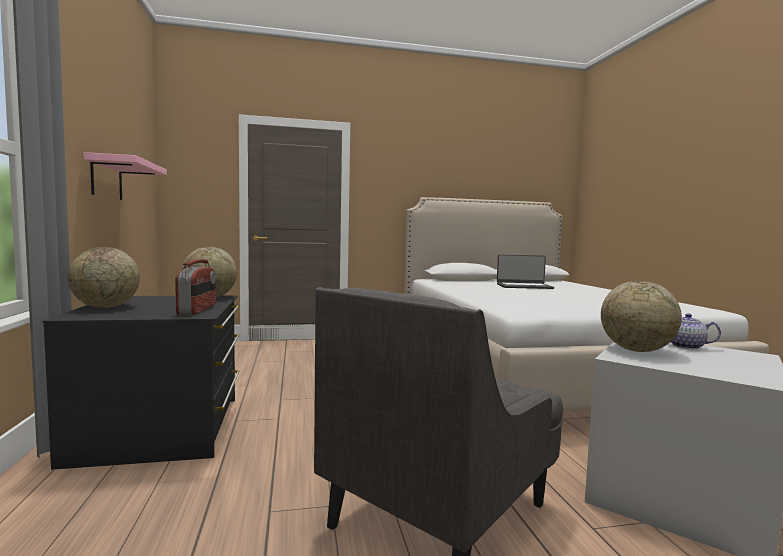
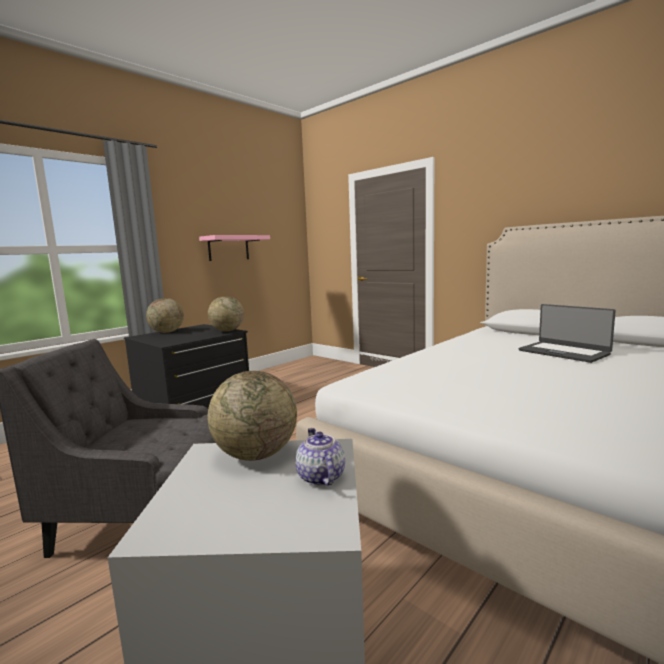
camera: 55 degrees right, 5 degrees up
radio [175,259,216,315] -> none

